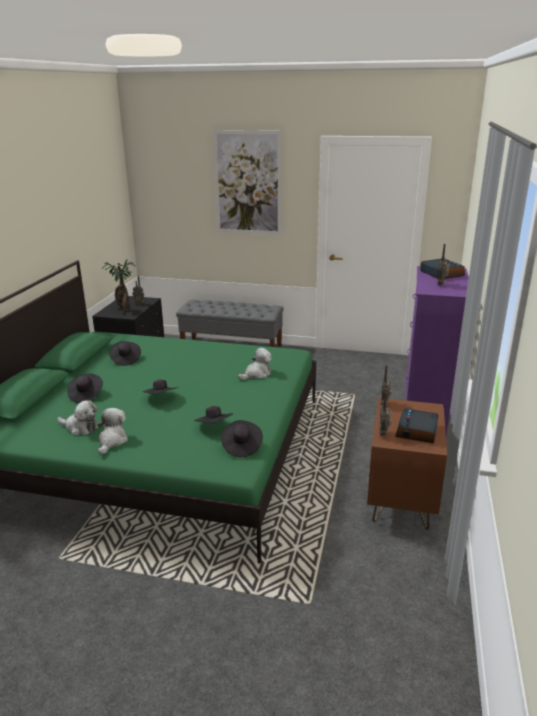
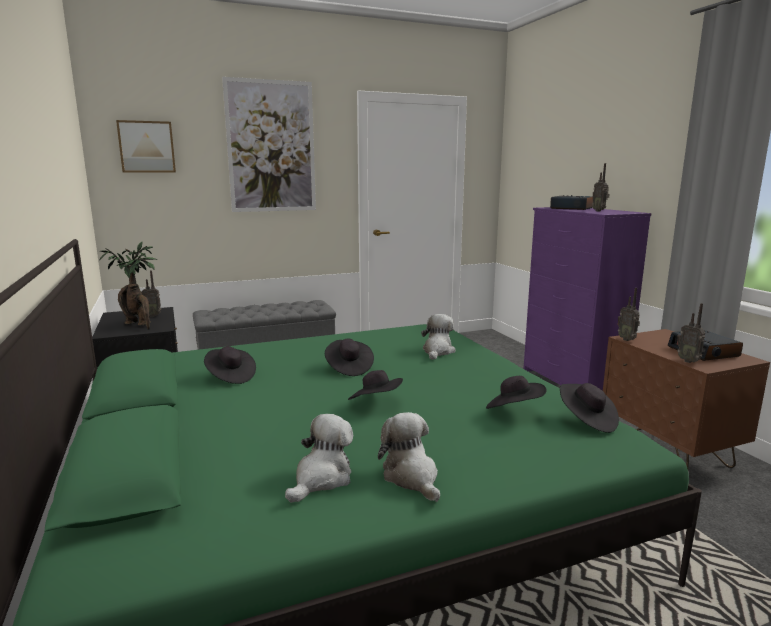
camera: 35 degrees left, 10 degrees down
plush toy [57,400,98,436] -> plush toy turned 45 degrees counterclockwise [285,414,353,503]
black hat [67,373,103,403] -> black hat moved to [325,339,374,376]
none -> picture [116,120,176,173]

